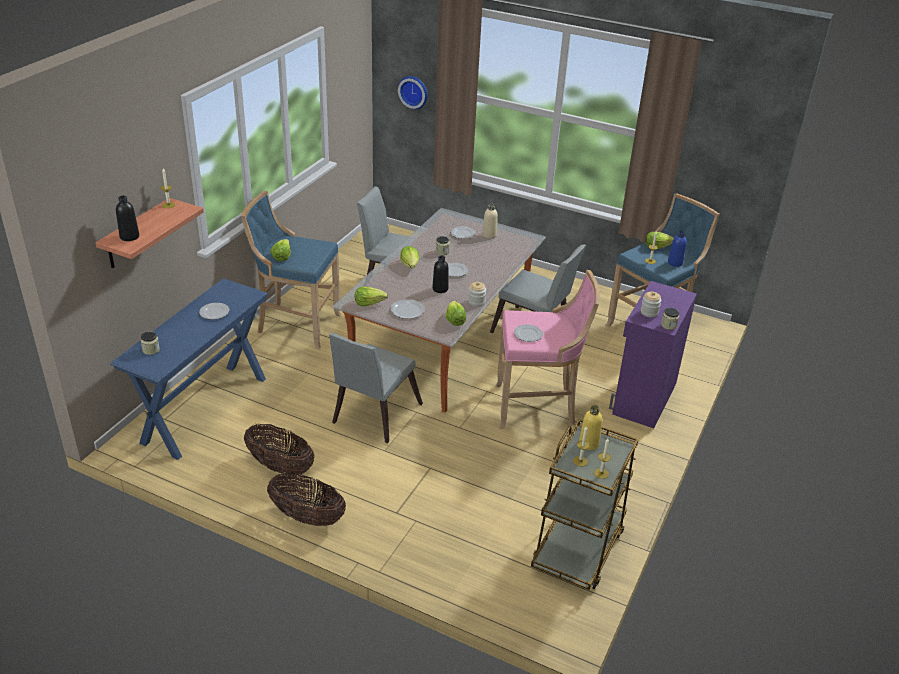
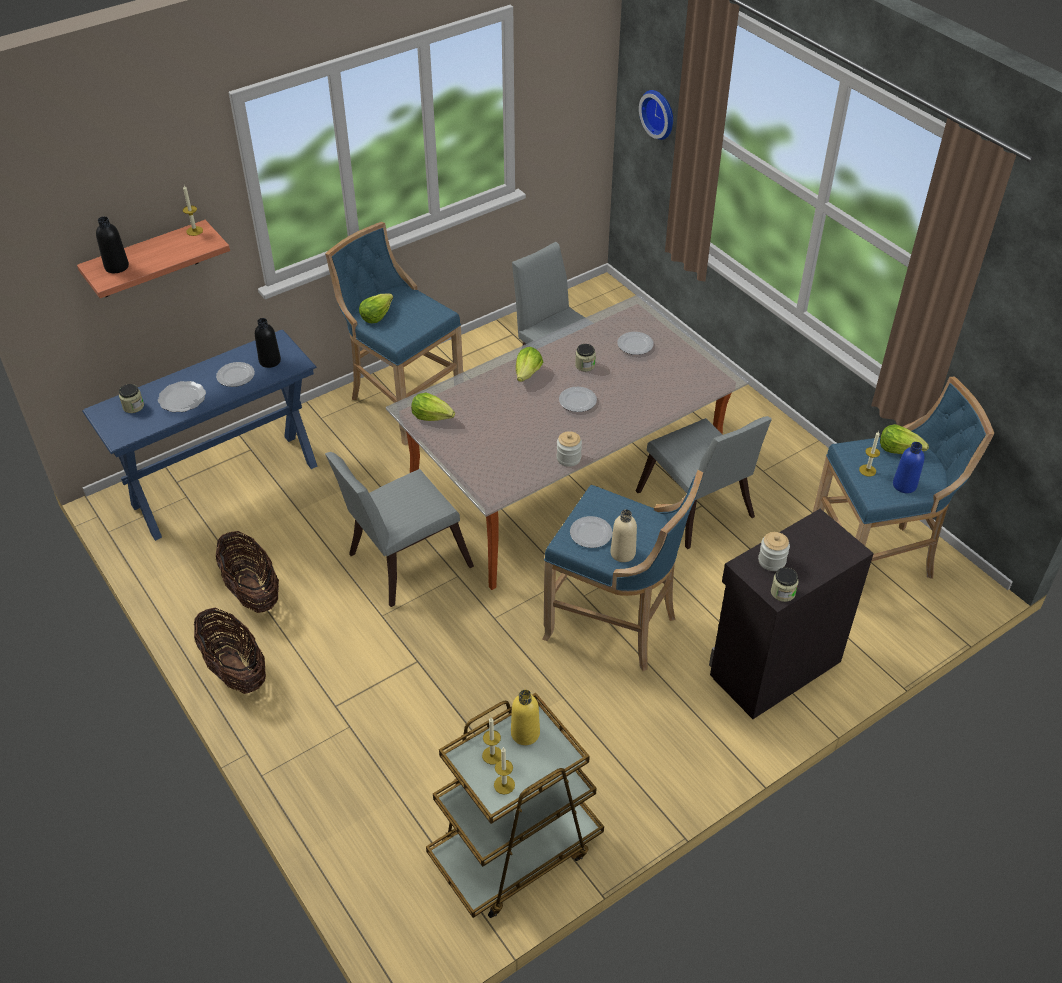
camera: 30 degrees right, 10 degrees up
plate [391,299,425,319] -> plate moved to [158,381,206,412]
black bottle [432,256,449,293] -> black bottle moved to [255,318,281,368]
lettuce [446,301,466,326] -> none
beige bottle [482,204,498,239] -> beige bottle moved to [610,509,637,562]
pink stool [496,270,600,429] -> blue stool [542,470,703,671]
purple cabinet [609,281,697,428] -> black cabinet [709,509,874,719]

